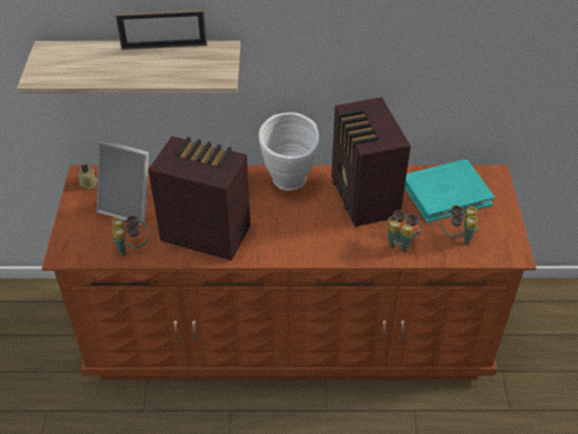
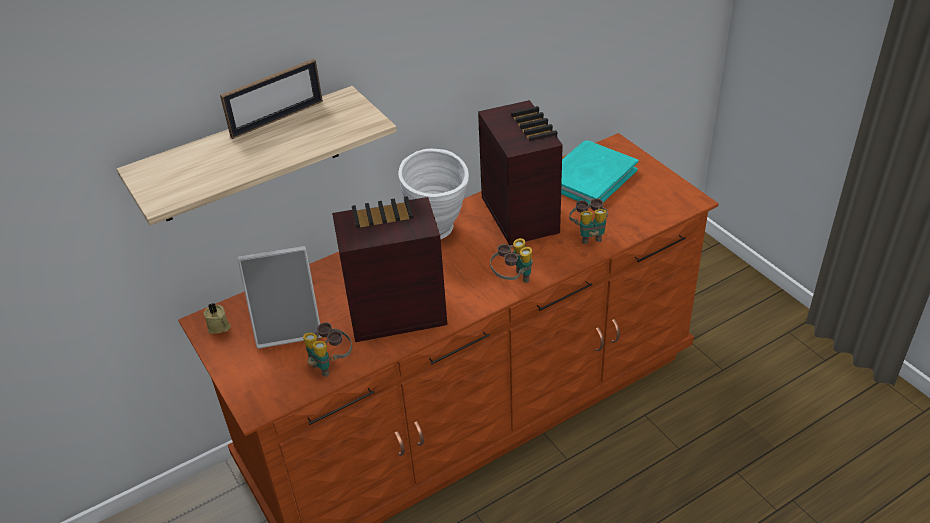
camera: 30 degrees left, 5 degrees down
radio [331,97,411,227] -> radio turned 150 degrees counterclockwise [478,100,563,245]
binoculars [440,205,479,245] -> binoculars moved to [490,238,533,283]

